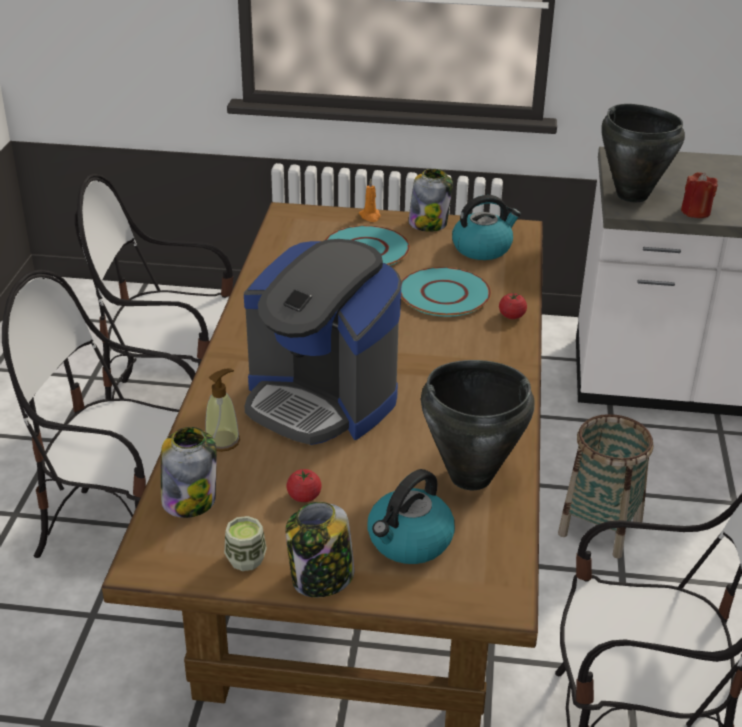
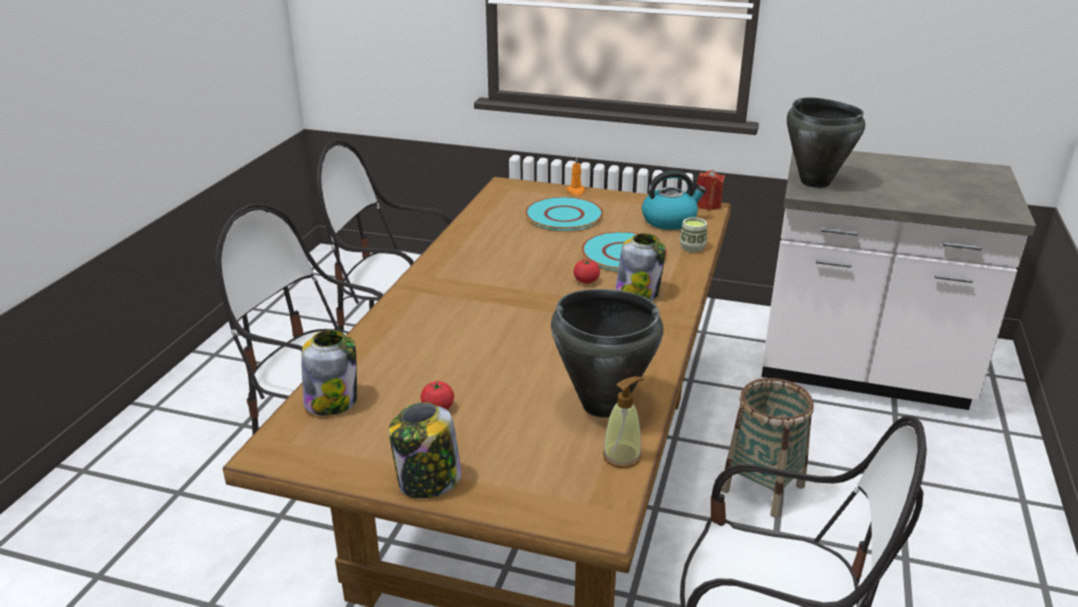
camera: 10 degrees right, 5 degrees down
soap dispenser [205,369,240,452] -> soap dispenser moved to [603,377,643,468]
cup [224,516,267,571] -> cup moved to [679,217,707,252]
coffee machine [244,239,402,445] -> none
kettle [367,469,455,564] -> none
jar [408,169,453,232] -> jar moved to [615,233,666,301]
tomato [499,293,527,319] -> tomato moved to [573,259,600,284]
red candle [681,172,718,218] -> red candle moved to [697,170,725,210]

